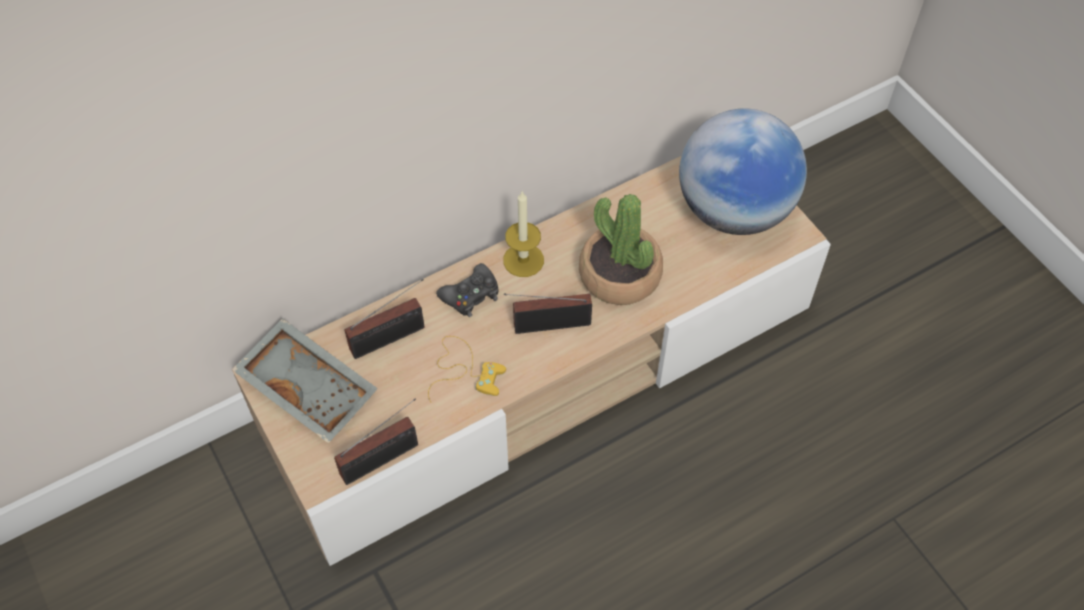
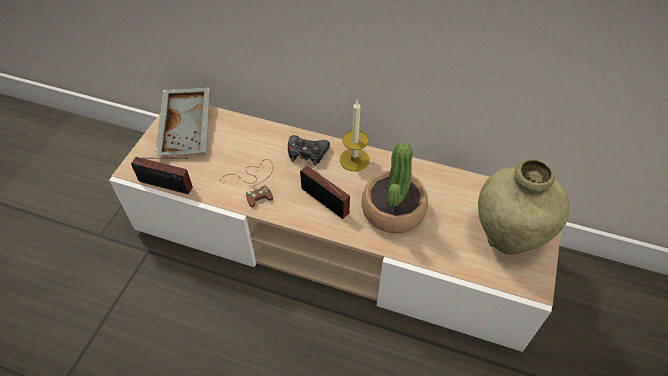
camera: 50 degrees right, 5 degrees down
radio [344,279,425,359] -> none
yellow game controller [428,336,506,402] -> brown game controller [220,159,273,207]
globe [679,108,807,235] -> beige vase [478,159,569,255]

